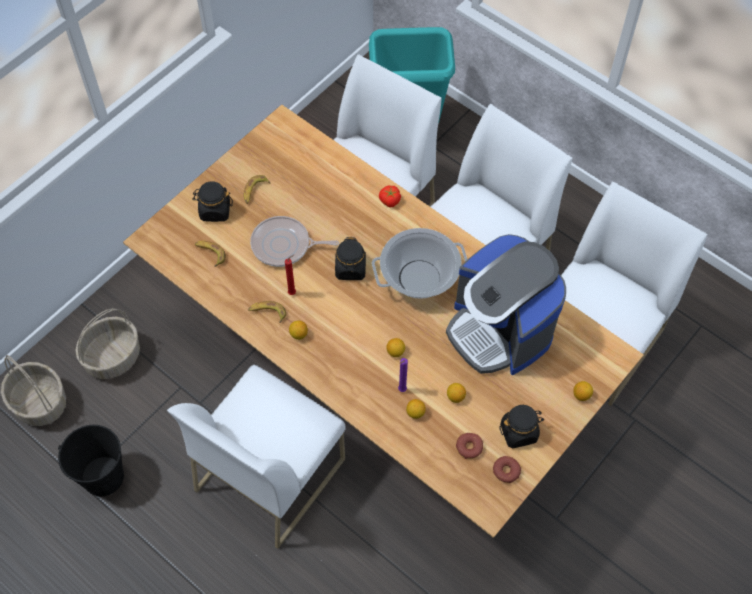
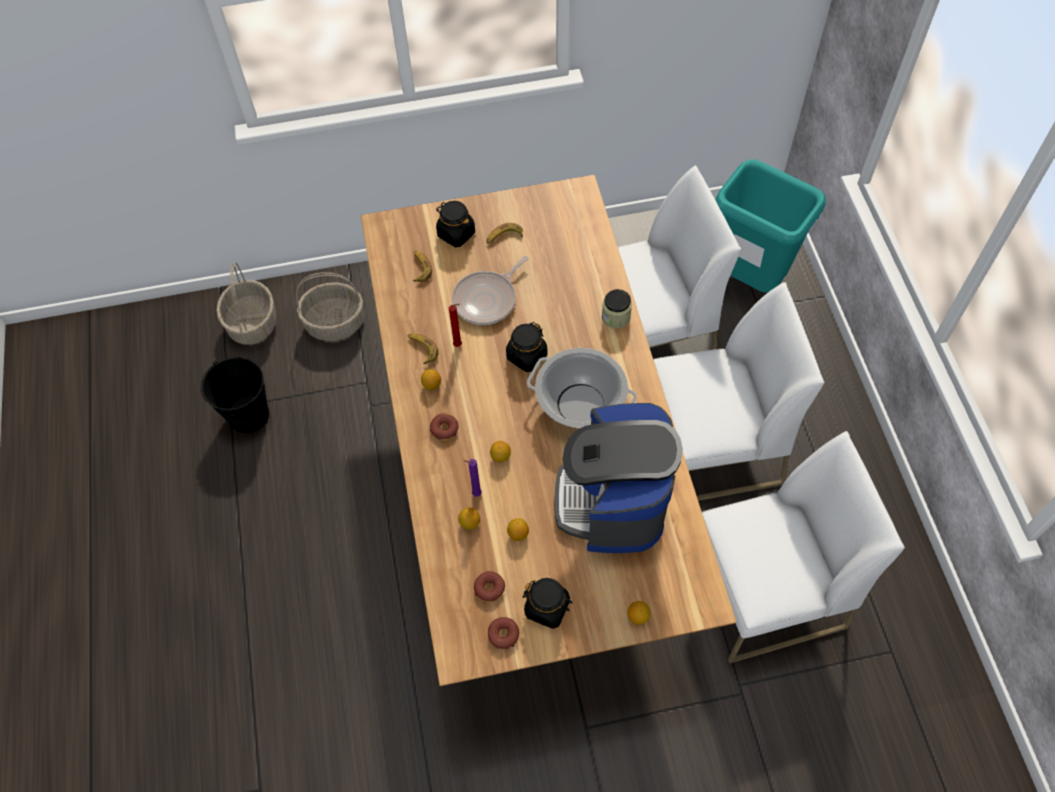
camera: 40 degrees right, 0 degrees up
white chair [167,365,345,549] -> none
frying pan [250,216,339,267] -> frying pan turned 90 degrees counterclockwise [452,256,528,325]
tomato [379,185,401,207] -> jar [602,289,632,329]
none -> donut [430,413,458,440]

